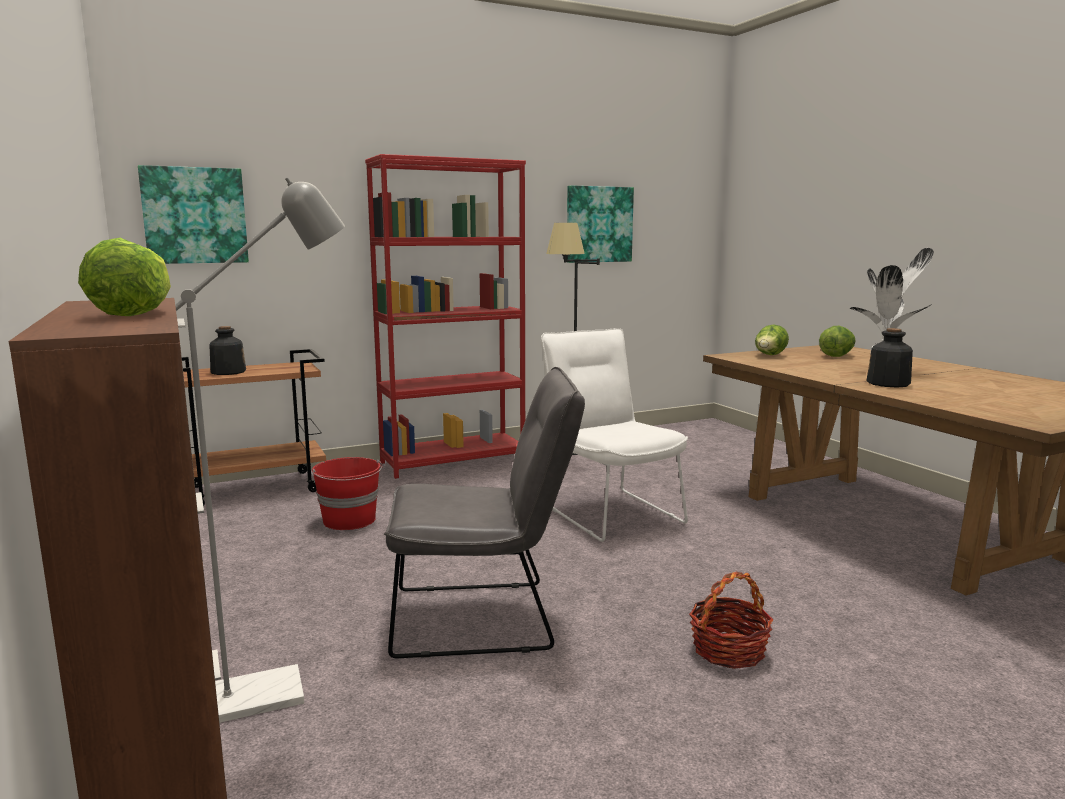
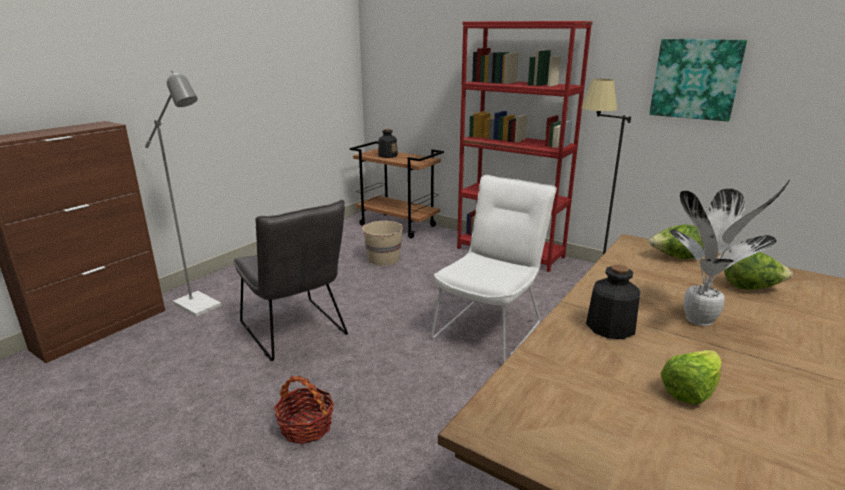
camera: 60 degrees right, 10 degrees up
lettuce [78,238,171,316] -> lettuce moved to [661,350,722,405]
picture [138,165,249,264] -> none
red bucket [312,457,383,530] -> beige bucket [361,221,403,266]

